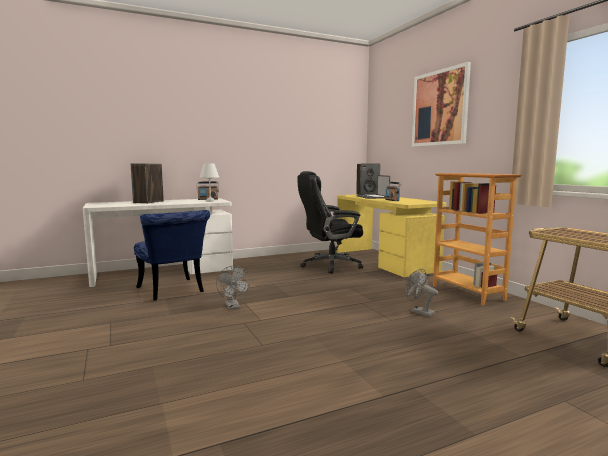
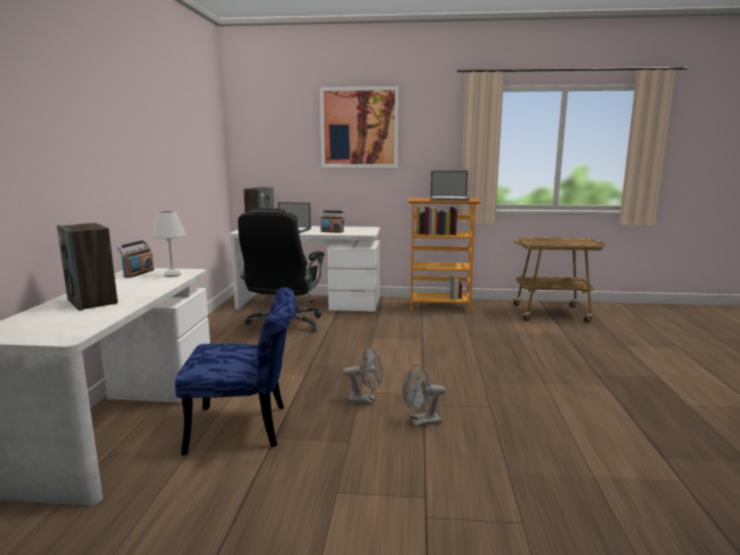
camera: 60 degrees left, 5 degrees up
yellow desk [337,194,446,277] -> white desk [230,226,380,312]
grey fan [405,268,438,317] -> grey fan moved to [403,365,446,427]
none -> laptop [430,171,469,201]

